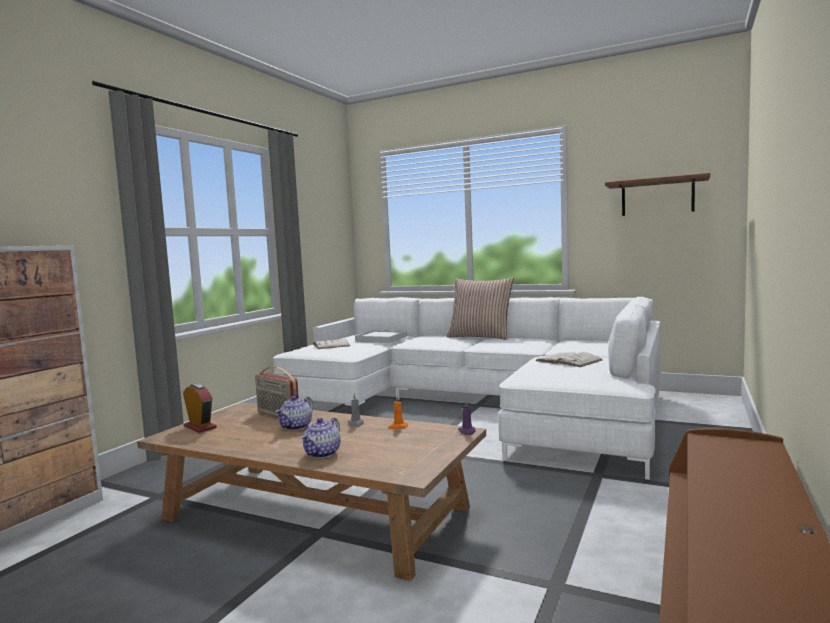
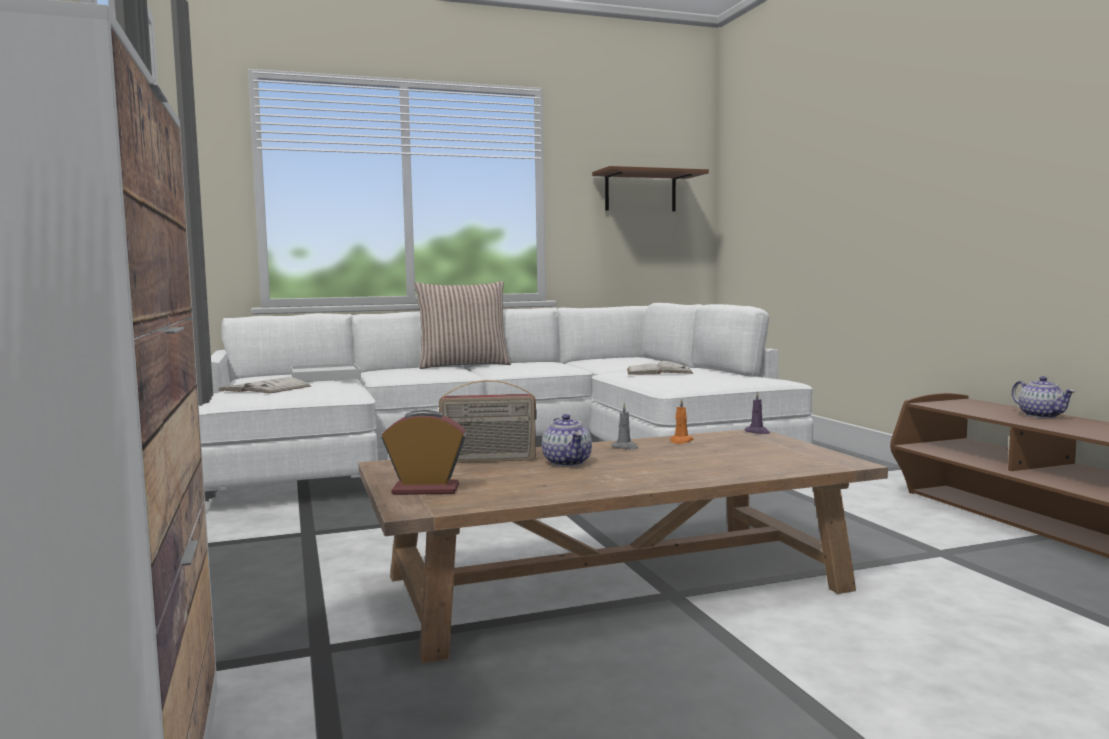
camera: 45 degrees left, 0 degrees up
teapot [301,417,341,458] -> teapot moved to [1012,376,1076,418]

